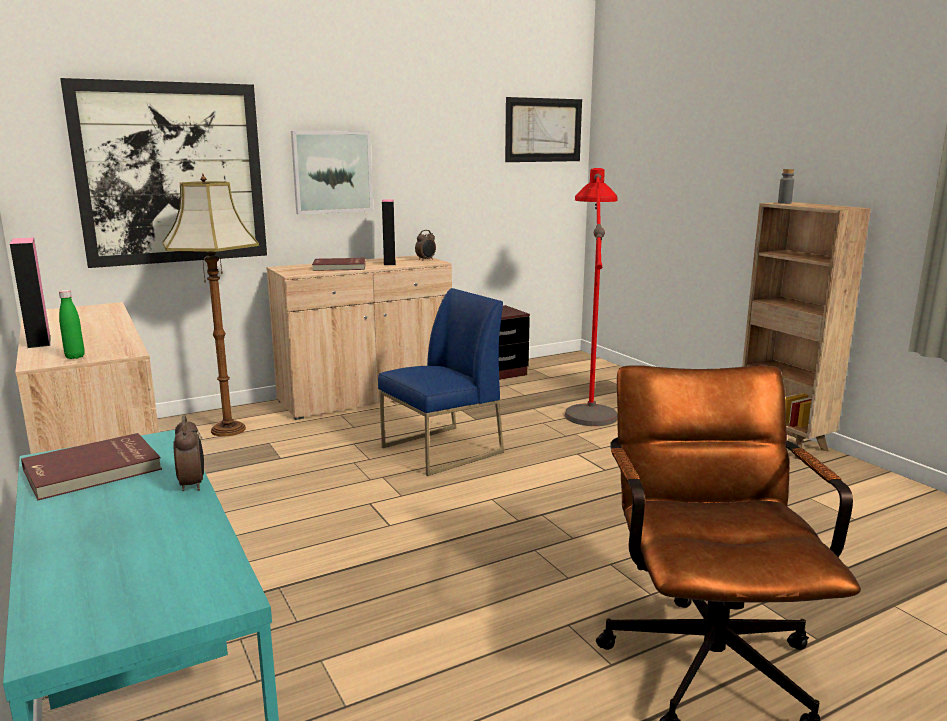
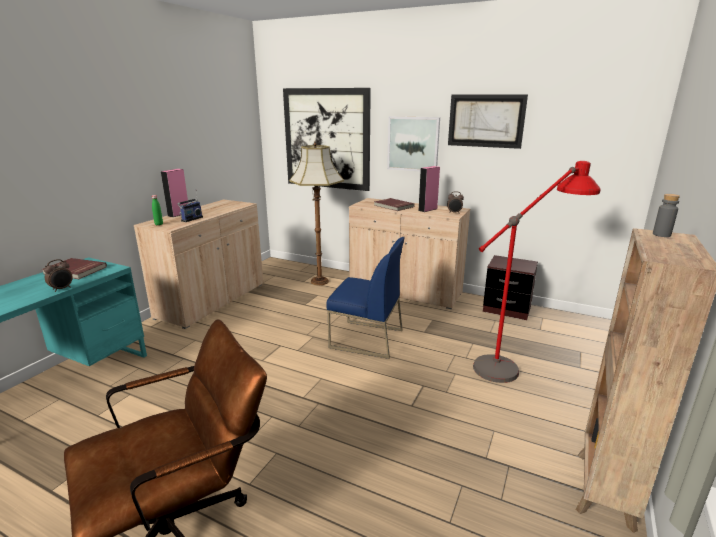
camera: 55 degrees right, 5 degrees up
picture [505,97,582,162] -> picture moved to [448,95,528,149]
none -> radio [178,190,203,222]

